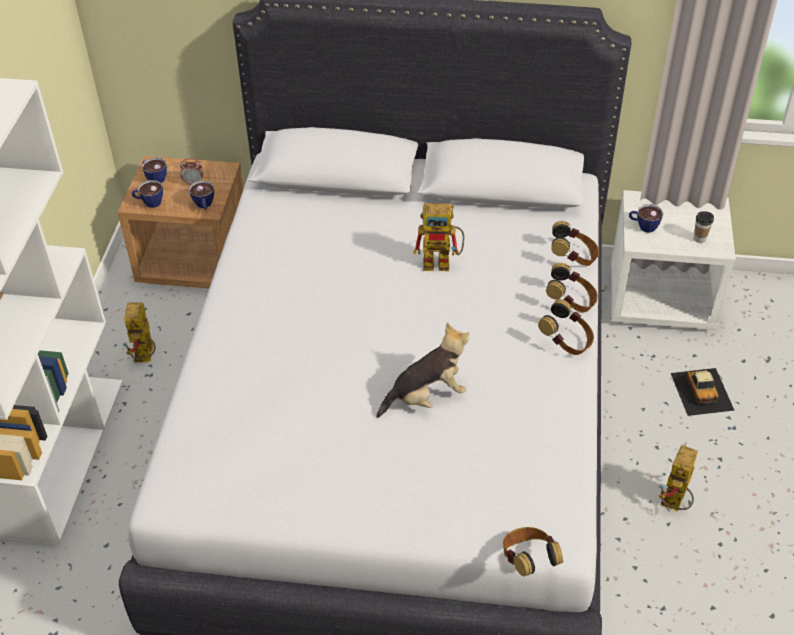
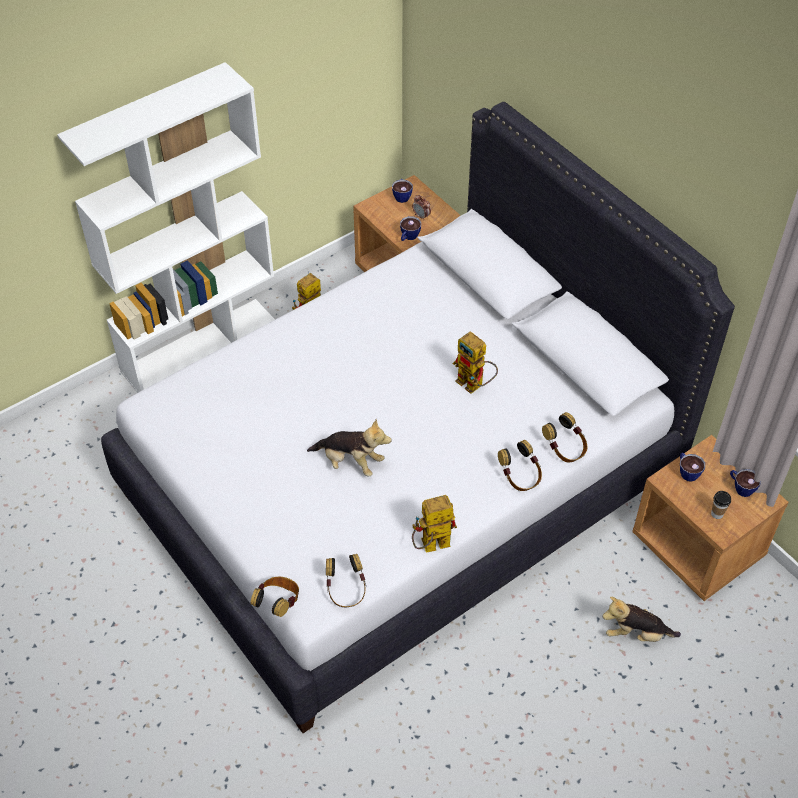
camera: 45 degrees right, 5 degrees up
cup [132,180,163,208] -> cup moved to [730,469,761,497]
headphones [538,299,594,355] -> headphones moved to [326,554,366,607]
white nightstand [611,190,736,330] -> brown nightstand [632,435,789,601]
toy robot [659,445,698,512] -> toy robot moved to [412,495,457,553]
toy car [671,368,735,416] -> plush toy [602,597,681,642]

